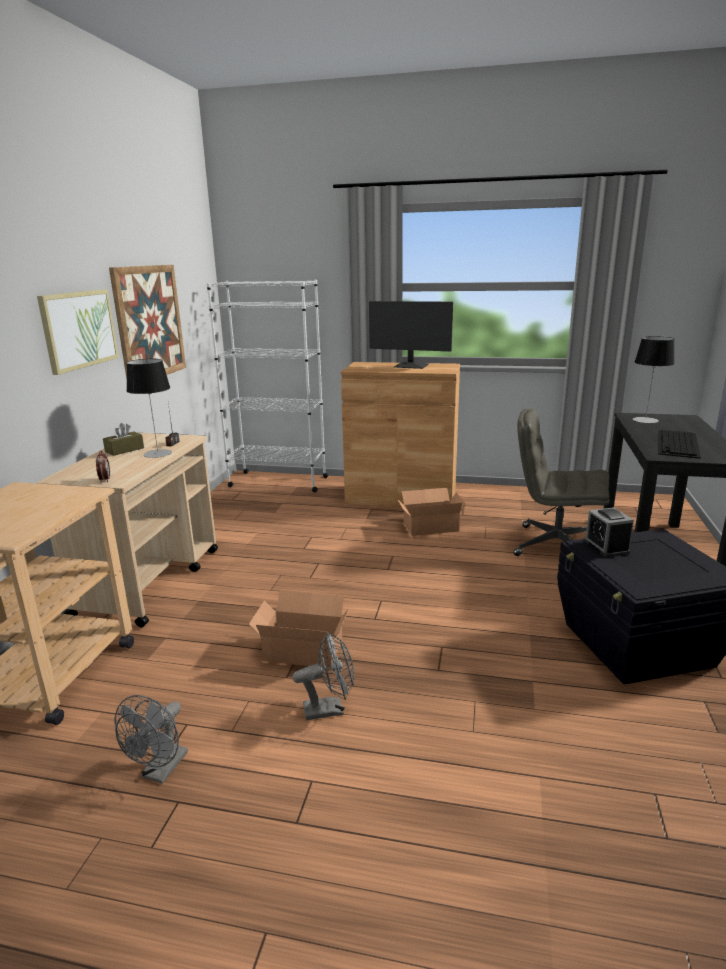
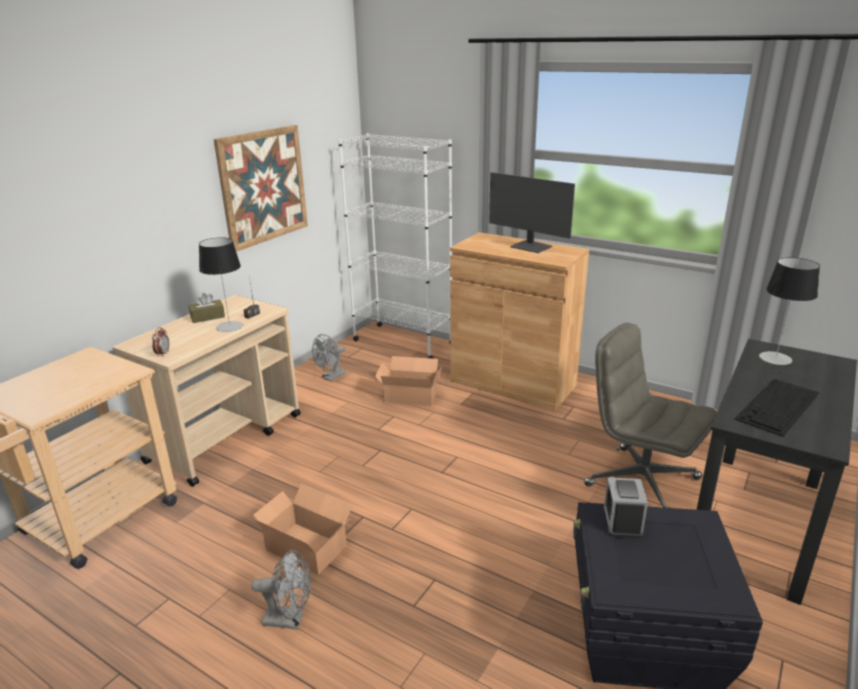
camera: 20 degrees right, 5 degrees up
picture [37,289,119,375] -> none
grey fan [115,695,188,784] -> grey fan moved to [312,334,346,382]
cardboard box [396,488,466,536] -> cardboard box moved to [375,356,442,406]

